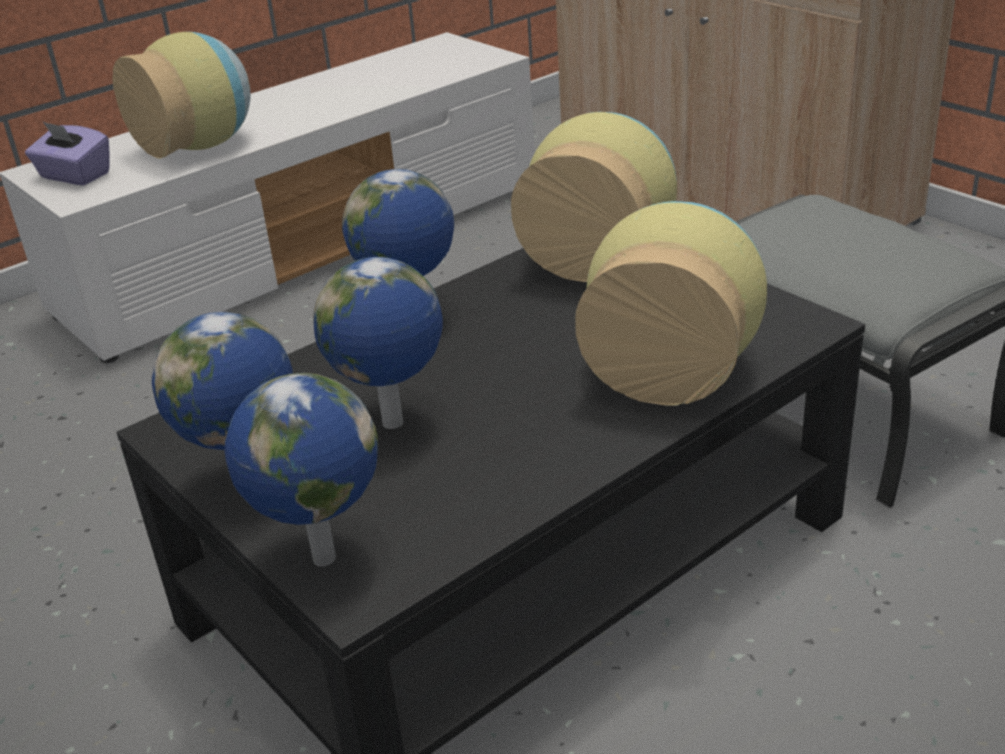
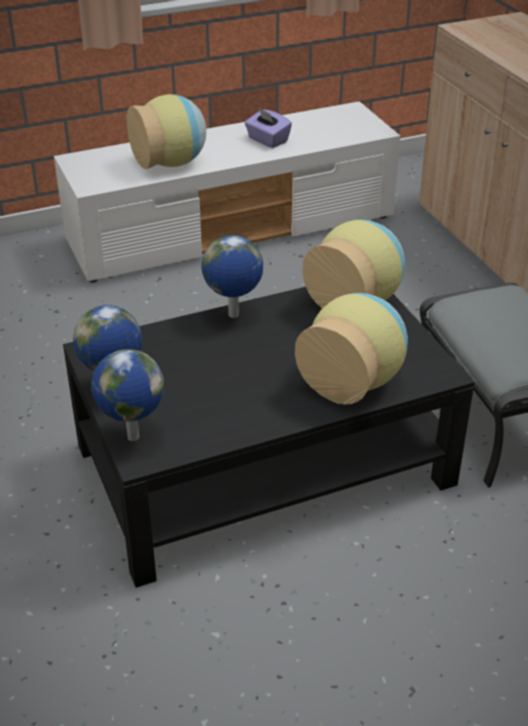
camera: 15 degrees right, 5 degrees up
purple tissue box [25,121,110,185] -> purple tissue box moved to [245,108,292,148]
globe [313,257,443,429] -> none

